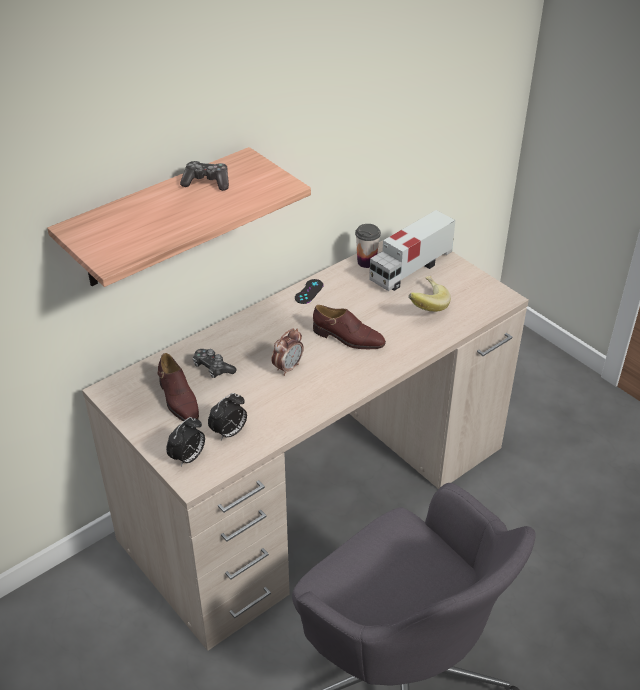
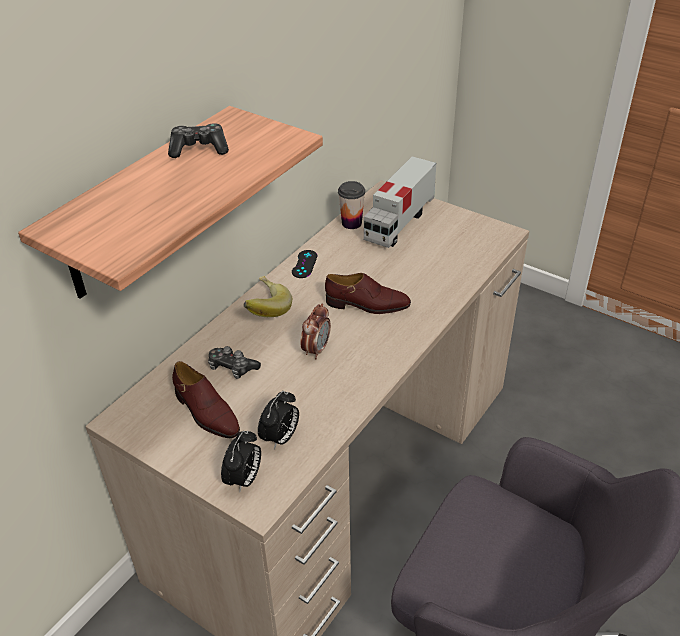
camera: 15 degrees left, 0 degrees up
banana [408,276,451,312] -> banana moved to [243,276,292,317]

